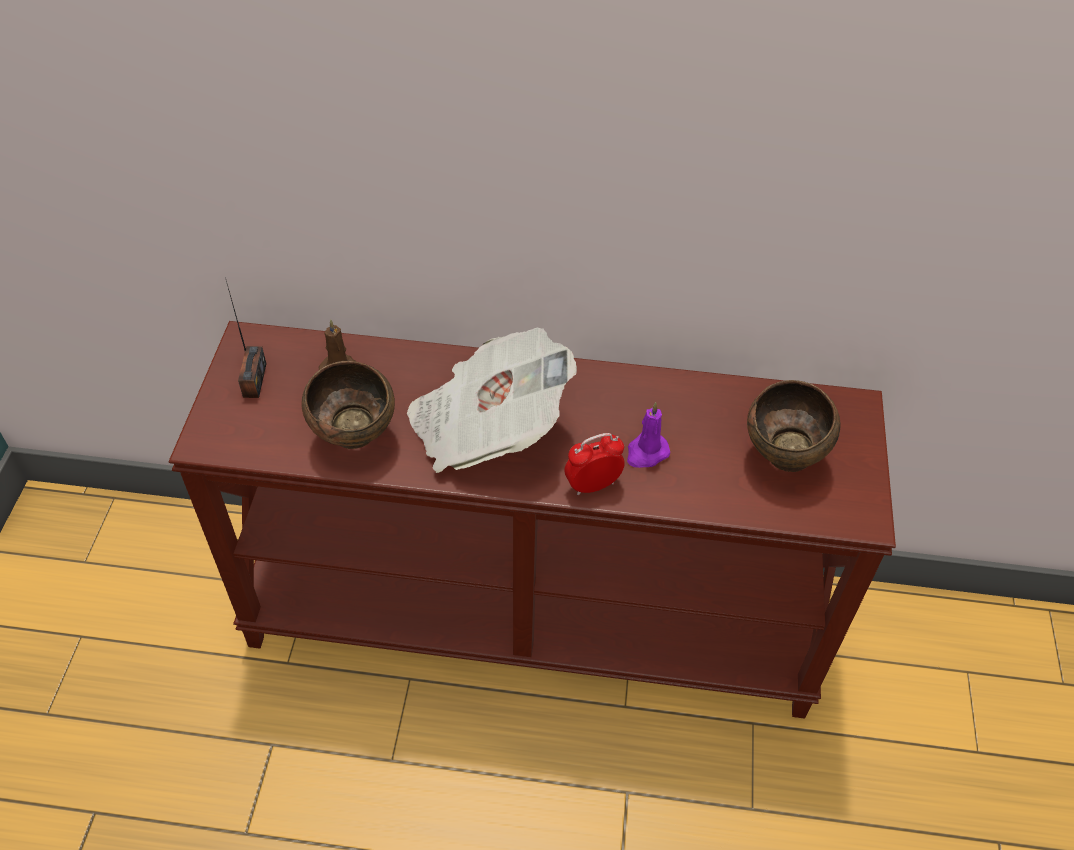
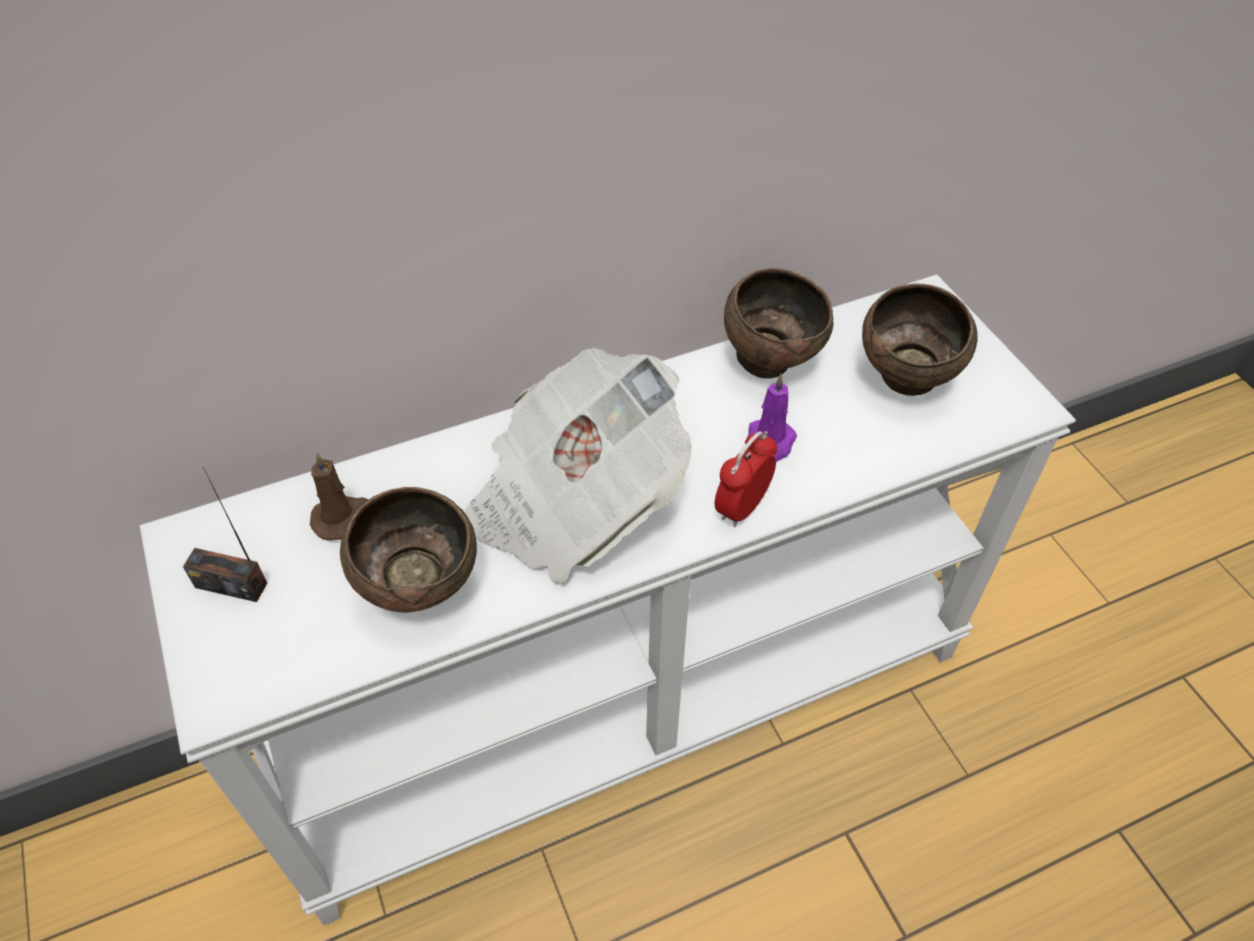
camera: 30 degrees left, 0 degrees up
brown console table [169,321,896,719] -> white console table [140,275,1076,925]
radio [226,281,266,398] -> radio turned 135 degrees clockwise [183,467,267,602]
none -> brown bowl [724,268,833,379]

